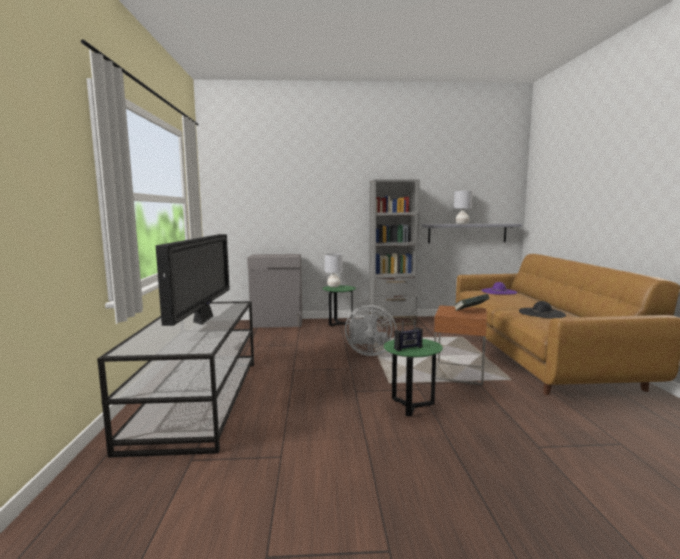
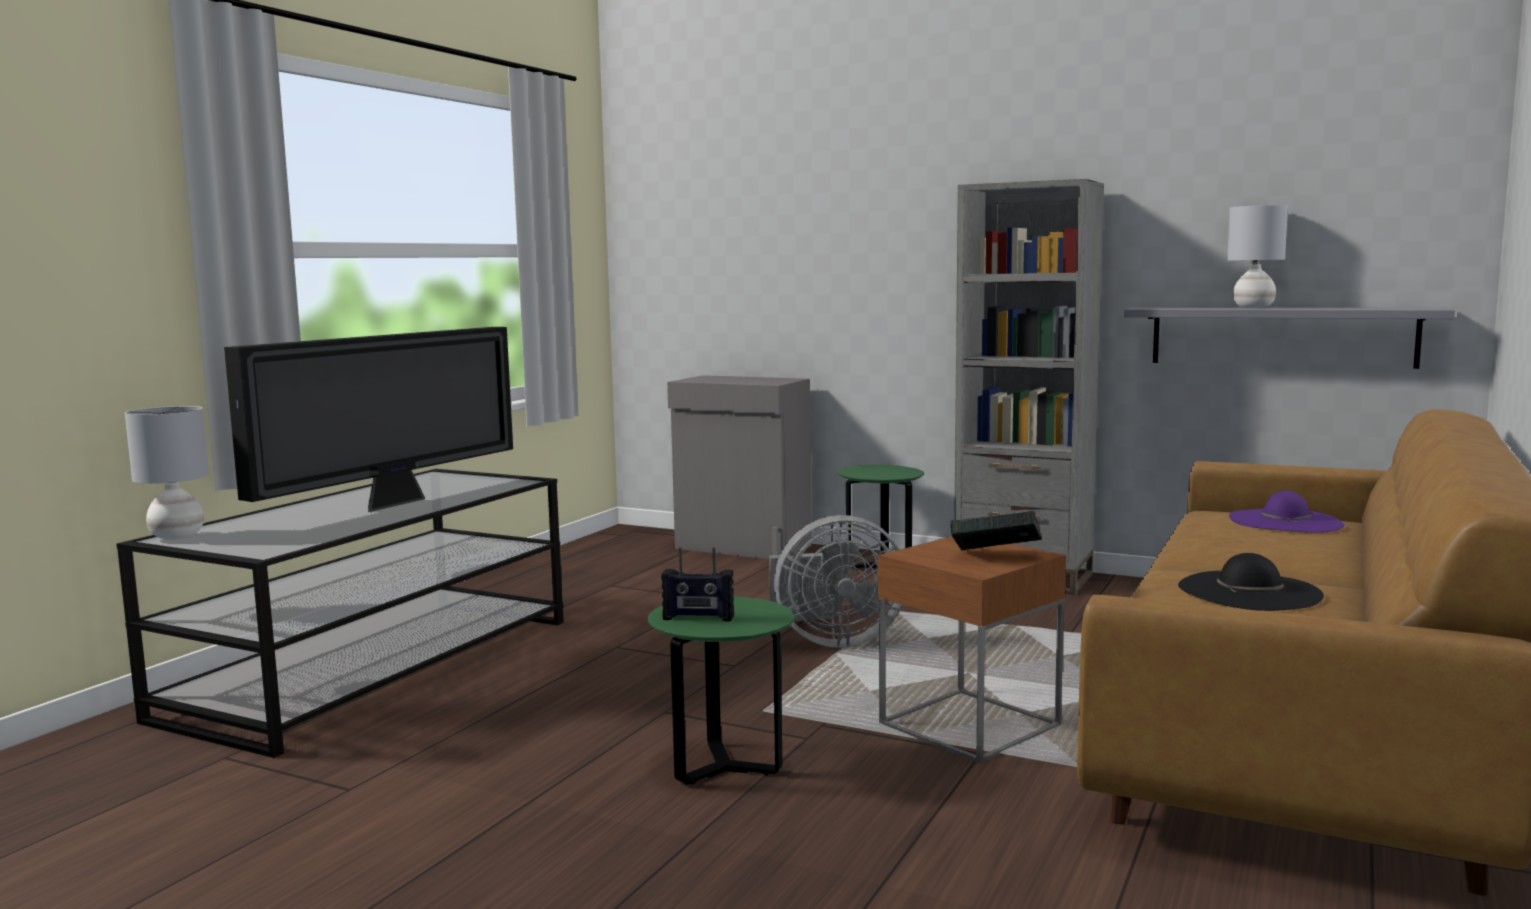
camera: 30 degrees right, 0 degrees up
grey table lamp [325,253,342,287] -> grey table lamp moved to [125,406,209,540]
grey fan [345,305,397,356] -> grey fan turned 45 degrees counterclockwise [769,515,902,648]

